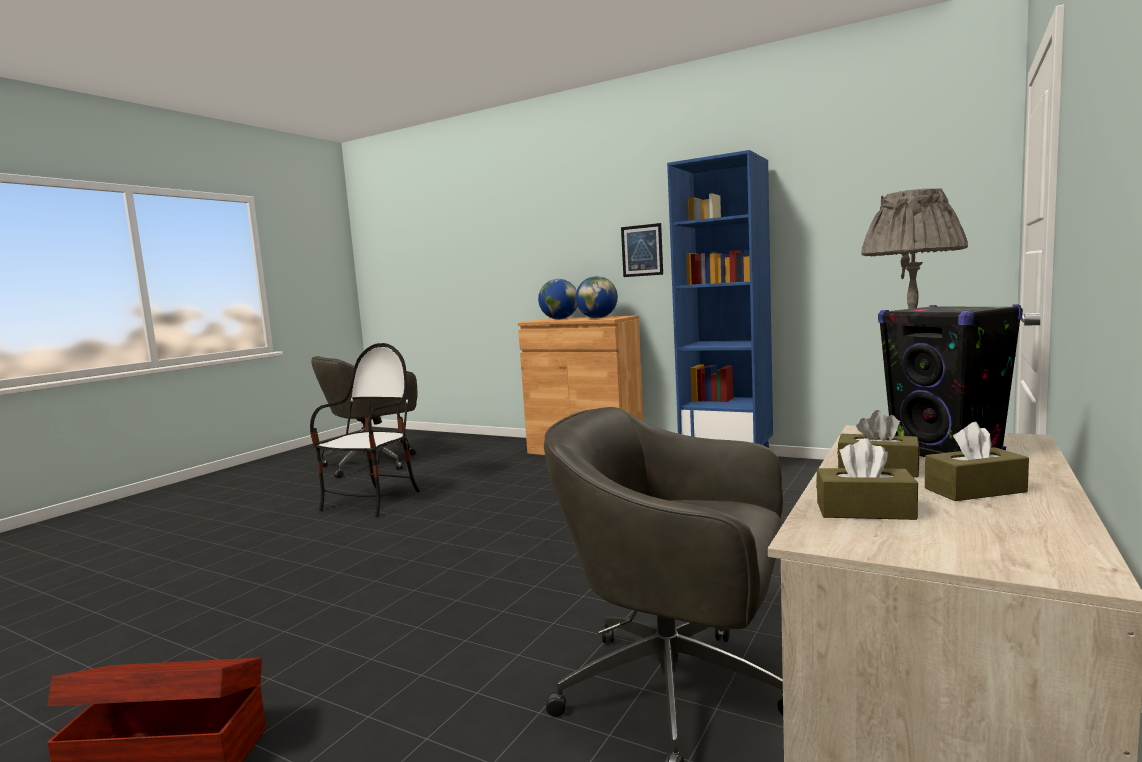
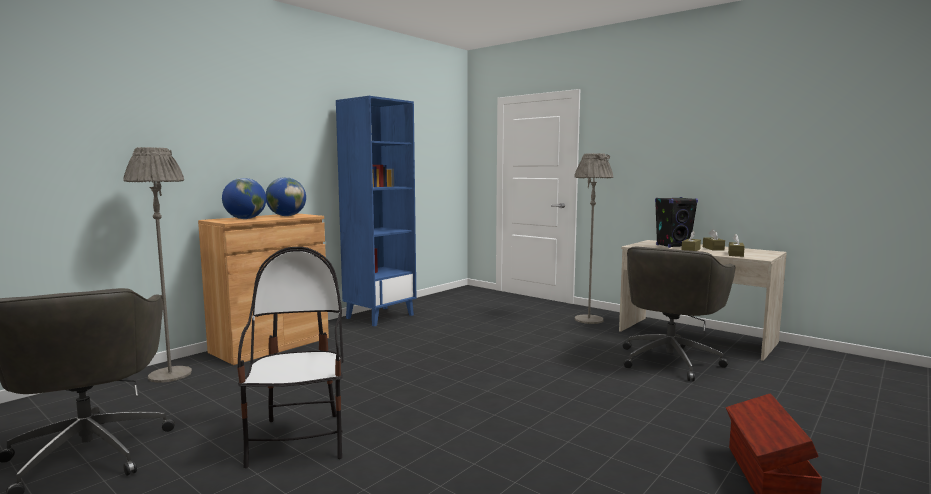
camera: 80 degrees left, 0 degrees up
chair [310,343,420,517] -> chair turned 45 degrees clockwise [237,247,343,468]
picture [621,223,663,277] -> none
none -> grey floor lamp [123,147,192,383]

